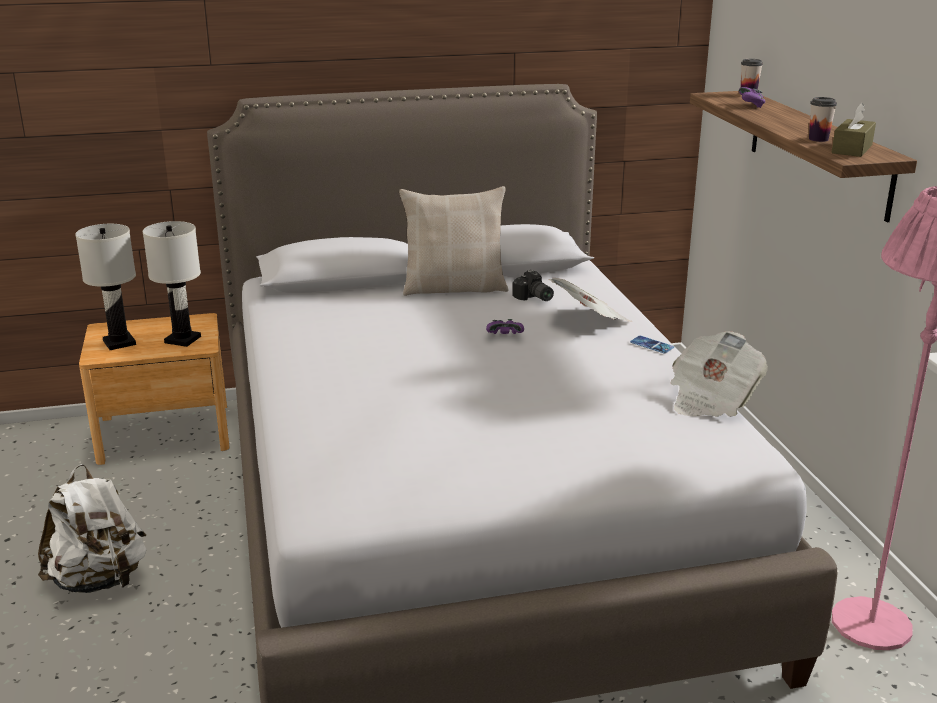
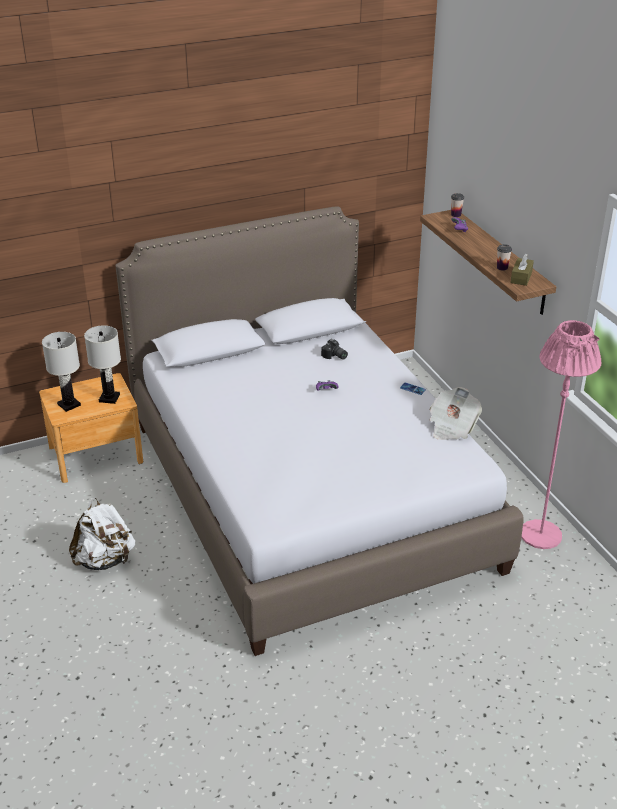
camera: 10 degrees left, 10 degrees up
beige pillow [399,186,508,296] -> none
newspaper [548,278,632,322] -> none

